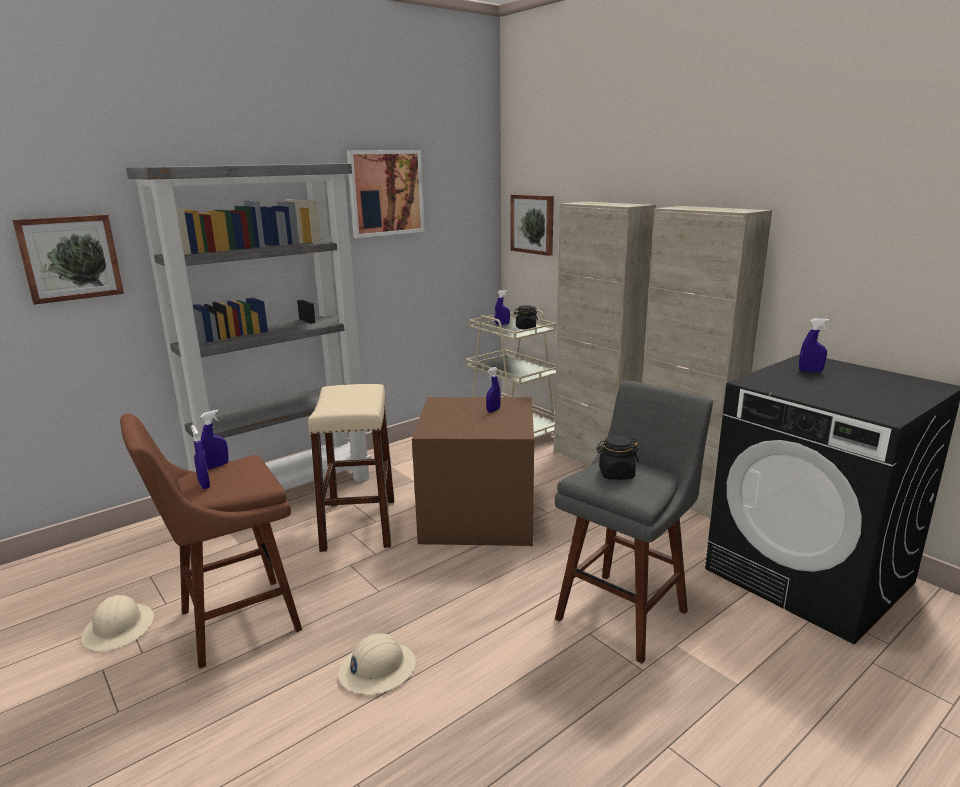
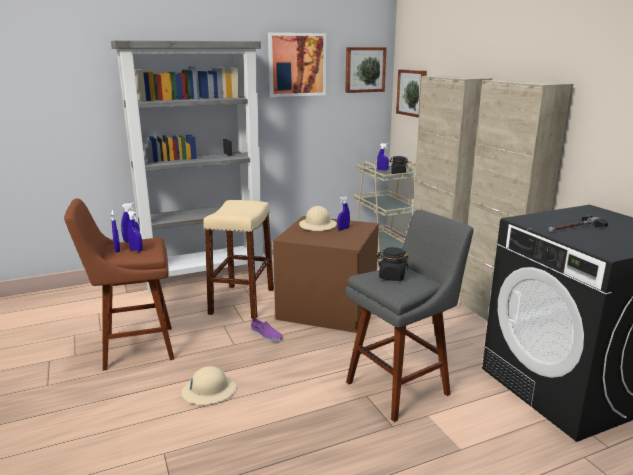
camera: 15 degrees right, 0 degrees up
picture [12,214,124,305] -> picture moved to [345,47,387,93]
beige hard hat [82,595,154,651] -> beige hard hat moved to [299,206,337,231]
blue spray bottle [799,318,829,373] -> blue spray bottle moved to [127,211,143,252]
none -> purple shoe [251,318,283,342]
none -> hammer [549,215,608,232]

